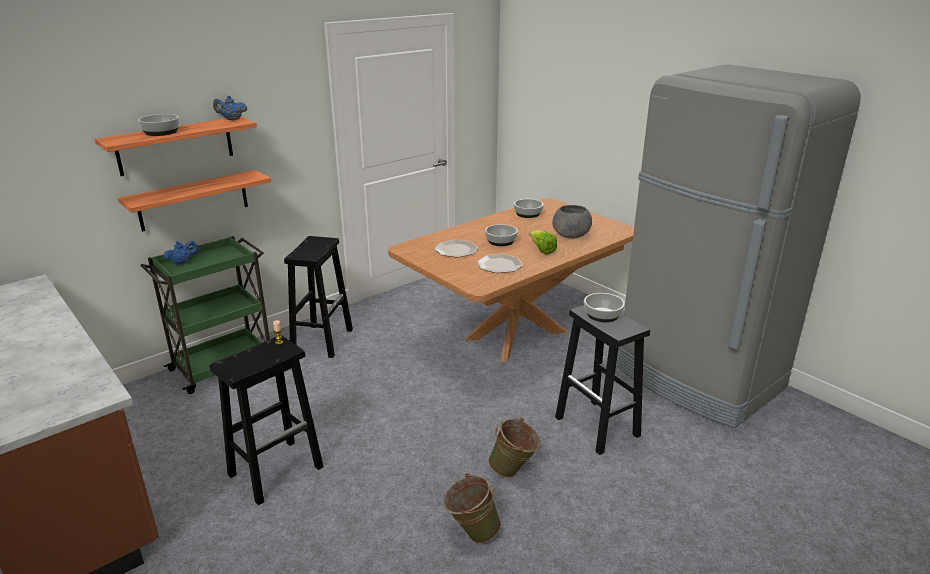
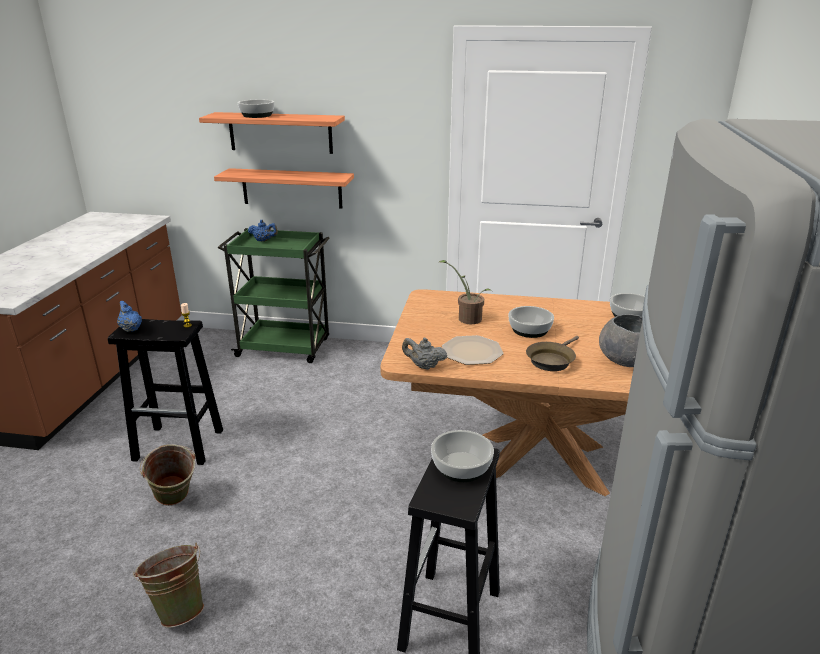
camera: 50 degrees right, 0 degrees up
blue teapot [213,96,247,120] -> blue teapot moved to [117,301,142,332]
black stool [284,236,353,358] -> none
plate [434,240,478,258] -> potted plant [439,260,492,324]
green bucket [488,418,541,478] -> green bucket moved to [139,444,196,506]
lettuce [529,230,557,255] -> brown frying pan [526,336,579,371]
none -> grey teapot [402,337,447,370]

